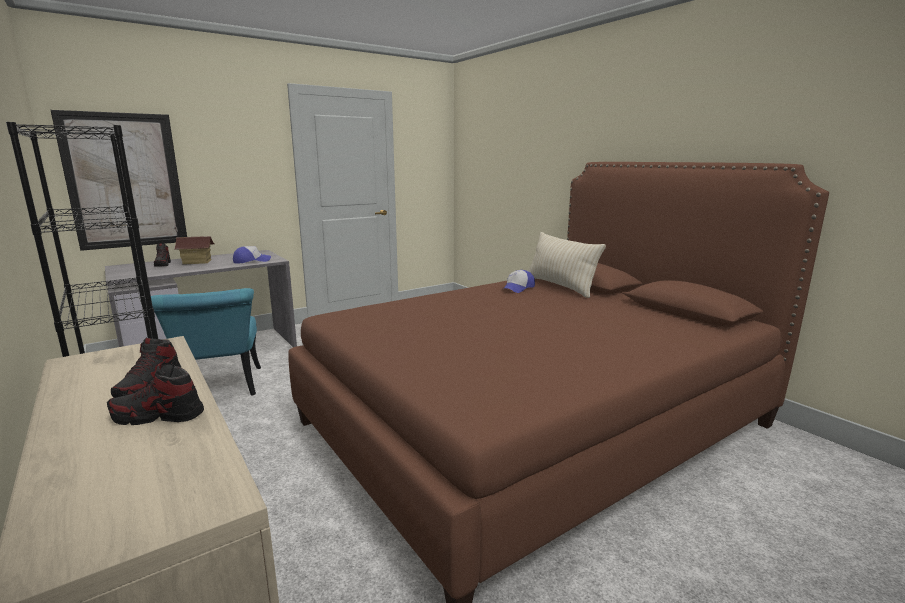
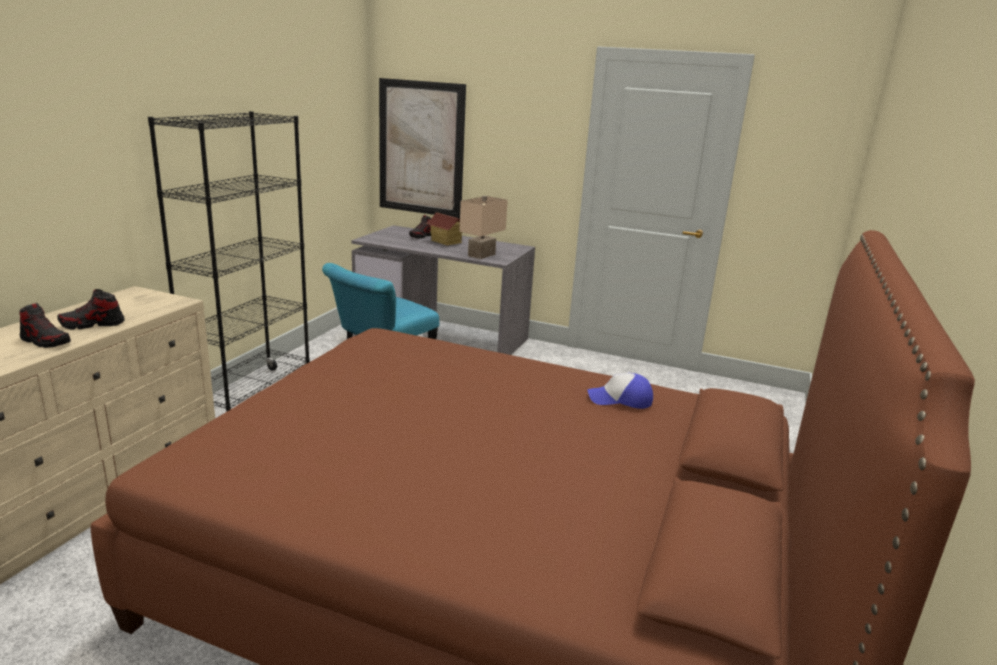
camera: 55 degrees right, 5 degrees up
shoe [107,363,204,425] -> shoe turned 150 degrees clockwise [20,303,71,348]
cap [233,246,271,264] -> beige table lamp [459,196,508,259]
beige pillow [529,232,606,298] -> none

